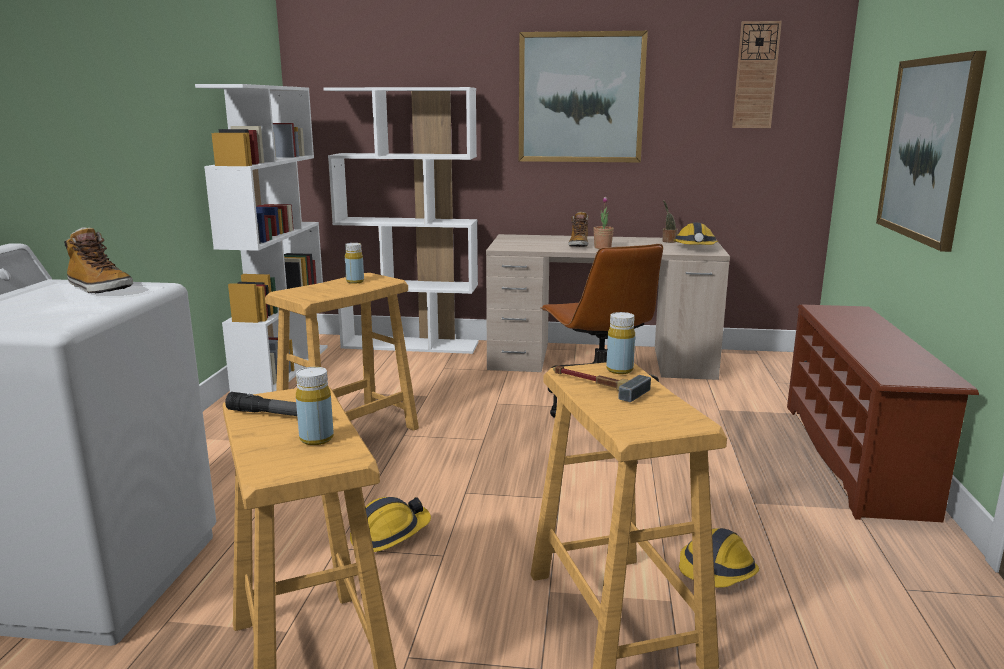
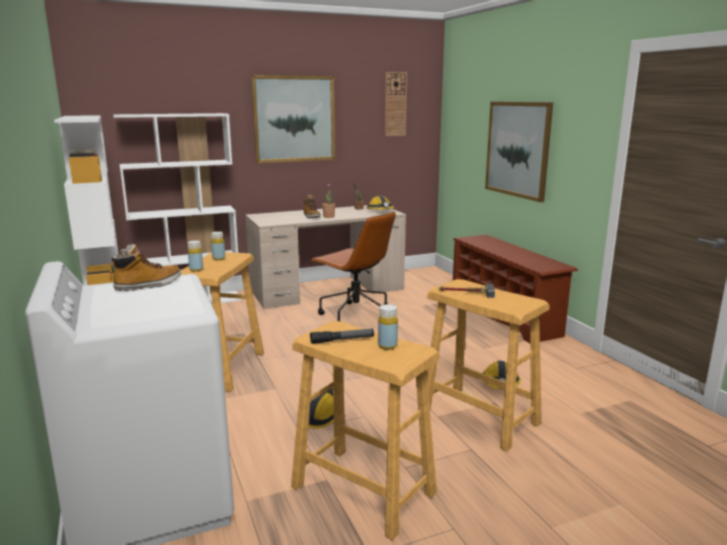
camera: 30 degrees left, 0 degrees up
boot [64,227,133,293] -> boot turned 45 degrees counterclockwise [110,244,181,291]
yellow bottle [606,312,635,374] -> yellow bottle moved to [188,240,203,272]

